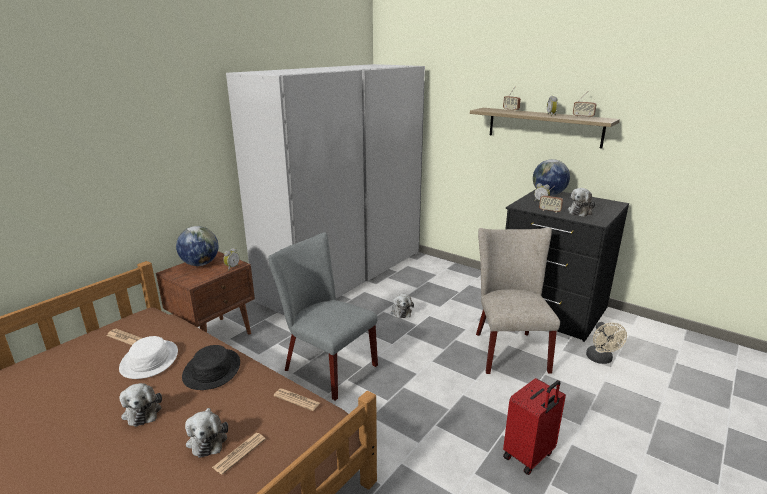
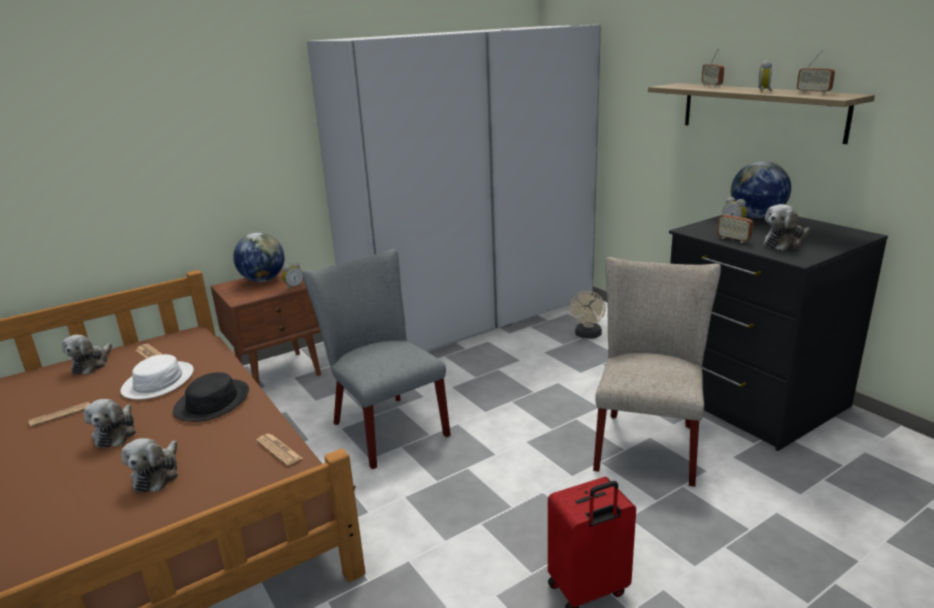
camera: 20 degrees right, 0 degrees up
newspaper [212,433,266,475] -> newspaper moved to [28,402,90,427]
plush toy [391,294,414,318] -> plush toy moved to [62,335,112,374]
beige fan [586,322,627,364] -> beige fan moved to [570,291,606,339]

